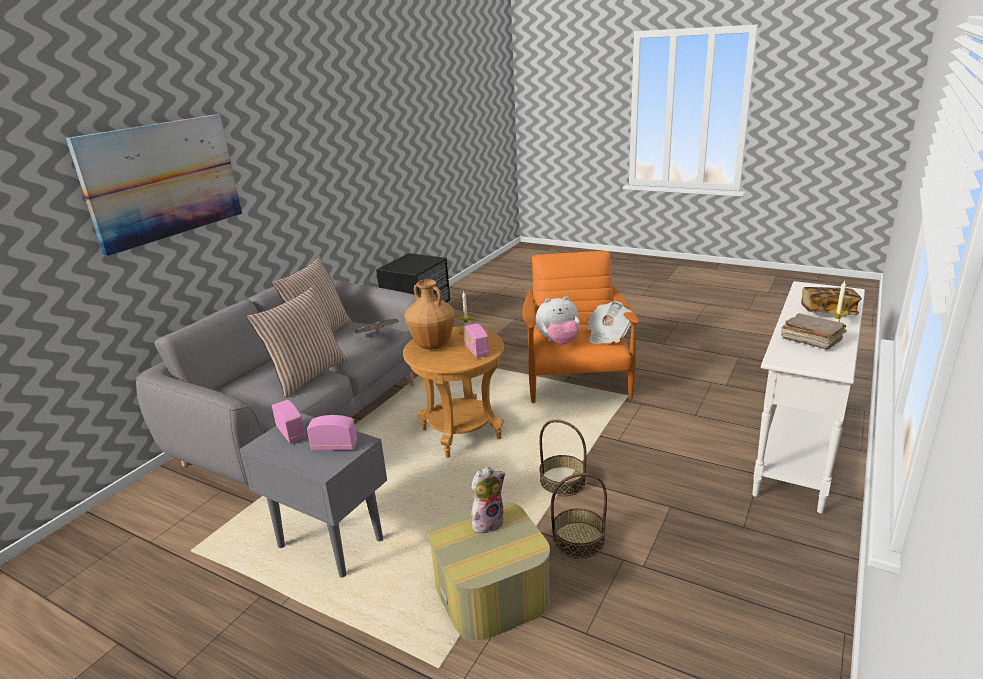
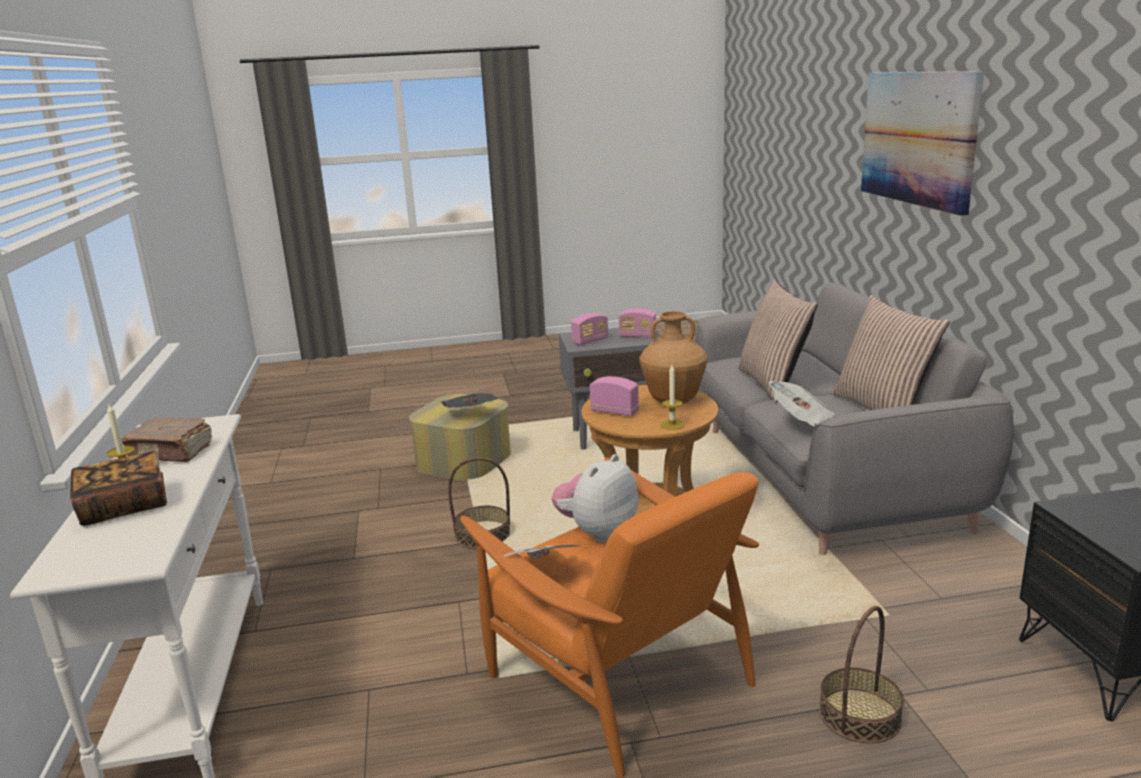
camera: 140 degrees right, 5 degrees down
plush toy [471,467,505,533] -> newspaper [441,393,498,408]
basket [551,473,607,559] -> basket moved to [819,606,904,743]

